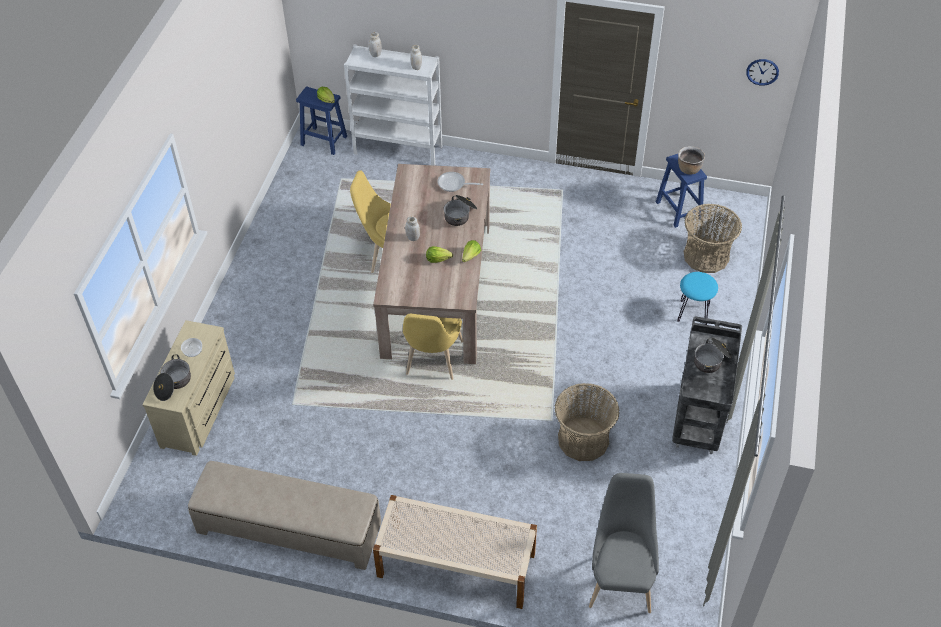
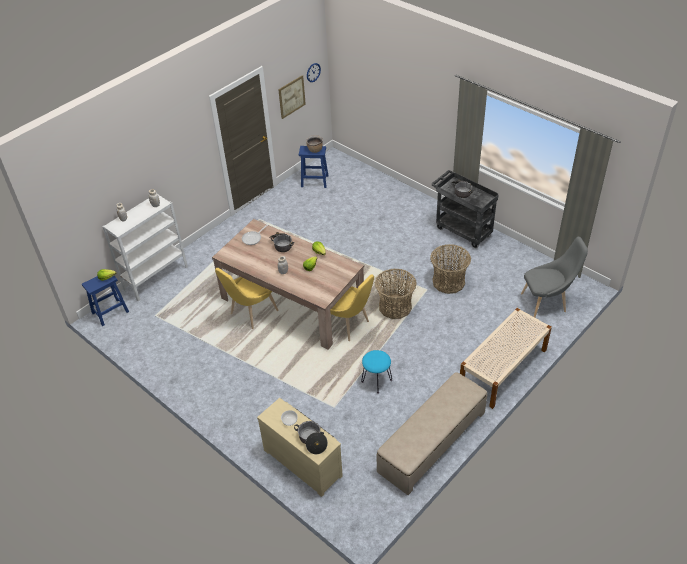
camera: 60 degrees left, 5 degrees down
grey chair [589,473,659,613] -> grey chair turned 135 degrees clockwise [521,237,588,317]
turquoise stool [677,272,718,325] -> turquoise stool moved to [361,350,392,394]
basket [684,204,742,273] -> basket moved to [375,269,417,319]
none -> picture [278,75,306,119]

